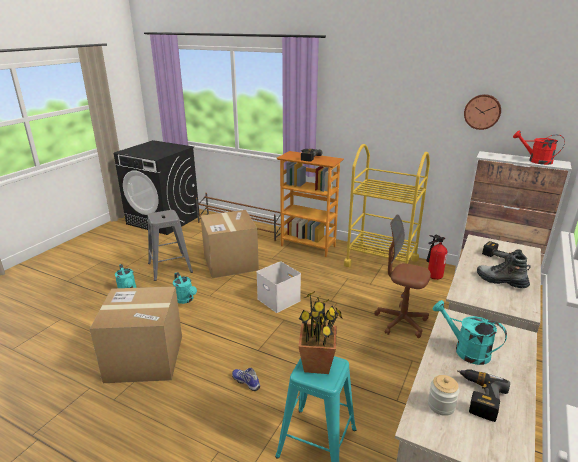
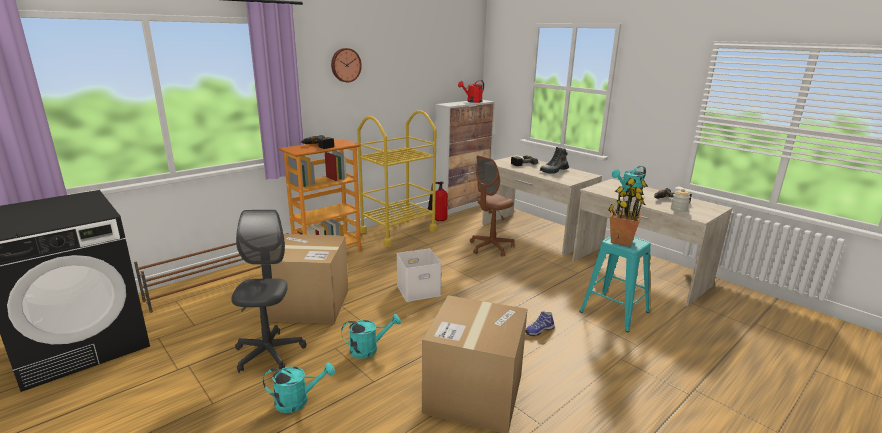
camera: 70 degrees left, 5 degrees down
grey stool [148,210,193,281] -> grey office chair [231,210,306,373]
wall clock [464,94,501,130] -> wall clock moved to [331,48,362,82]

